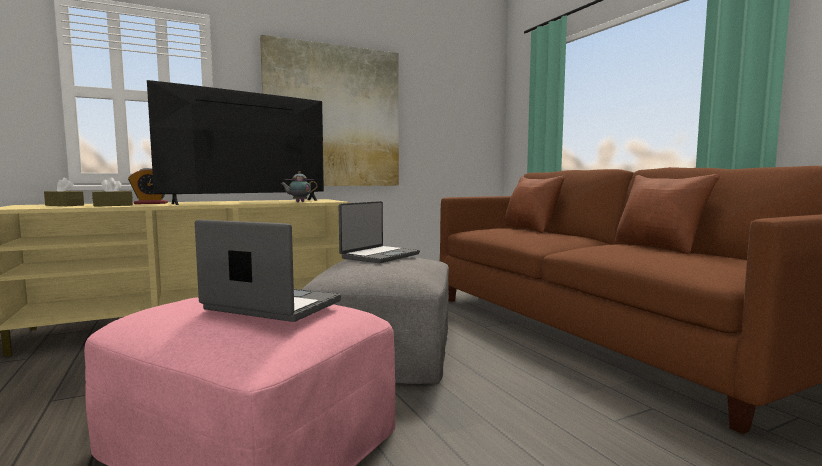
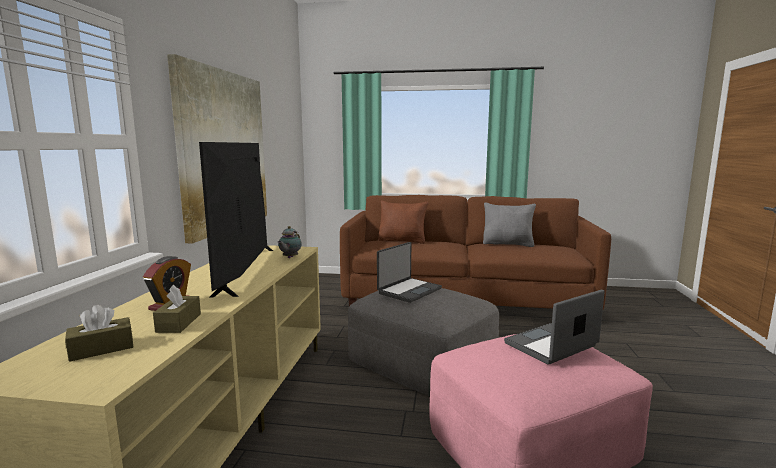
camera: 55 degrees left, 5 degrees up
laptop [339,201,420,263] -> laptop turned 60 degrees clockwise [377,242,442,303]
brown pillow [615,174,719,254] -> grey pillow [483,202,536,247]

